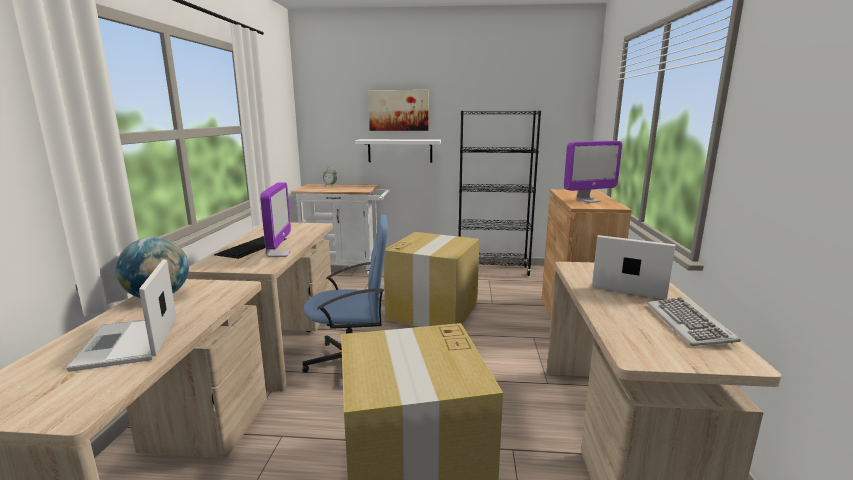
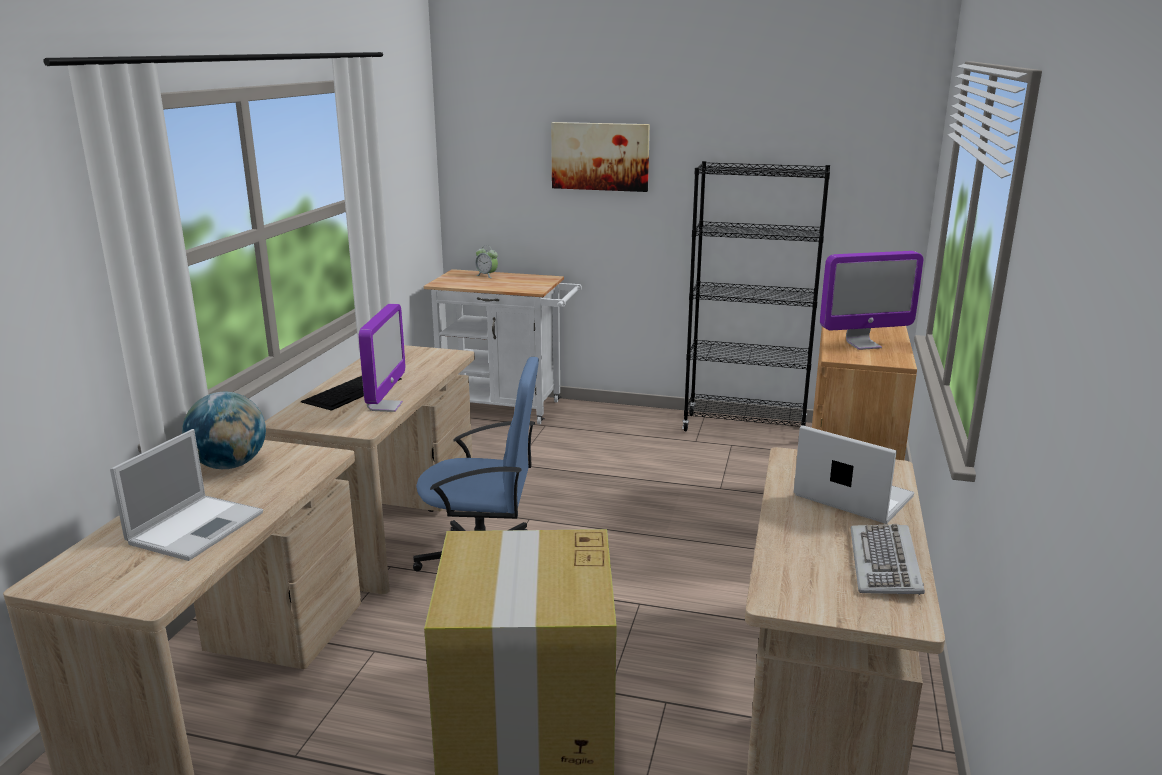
camera: 10 degrees right, 5 degrees up
laptop [66,259,176,372] -> laptop turned 150 degrees counterclockwise [110,429,263,561]
white shelf [355,139,441,163] -> none
cardboard box [384,232,479,327] -> none

